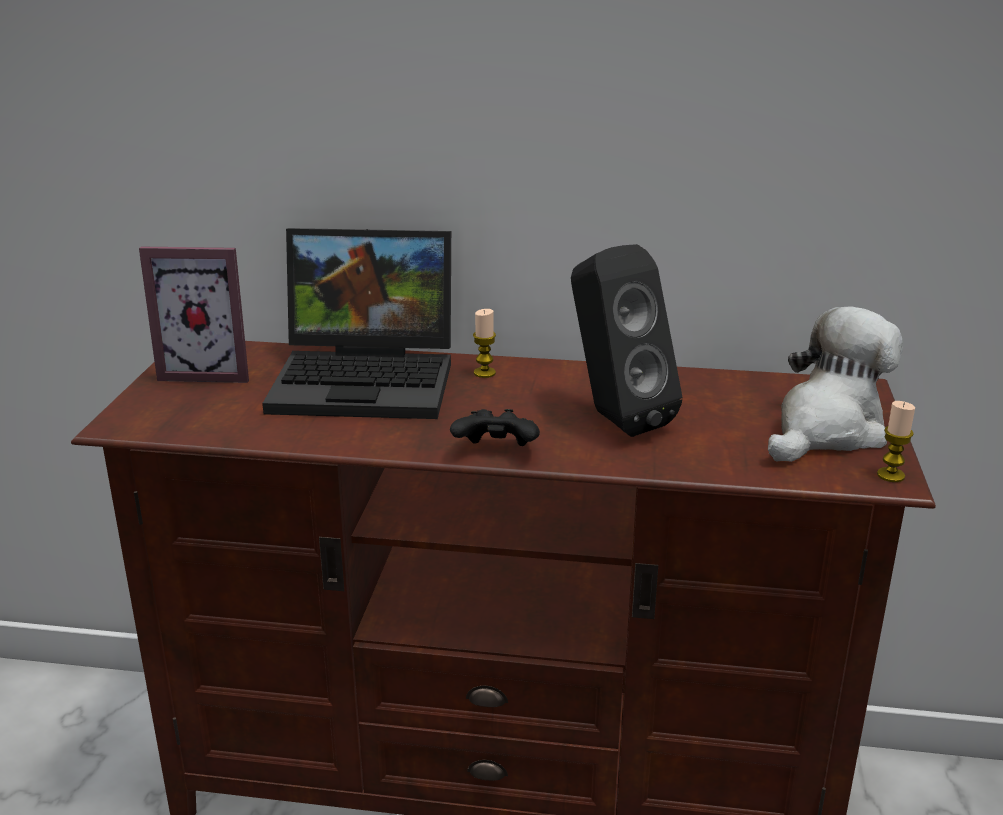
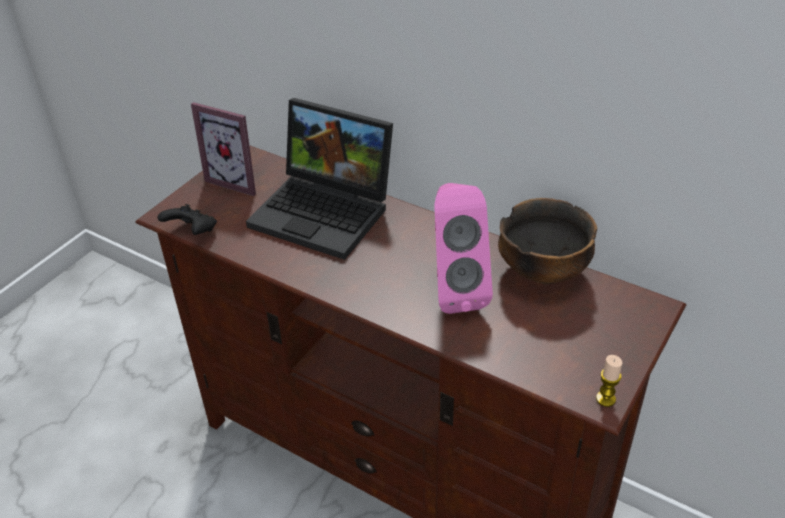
camera: 25 degrees right, 15 degrees up
black game controller [450,409,540,446] -> black game controller moved to [158,204,217,235]
candle [473,309,496,378] -> none
black speaker [571,244,682,437] -> pink speaker [434,183,493,314]
plush toy [768,306,903,462] -> none
none -> bowl [498,198,597,285]

